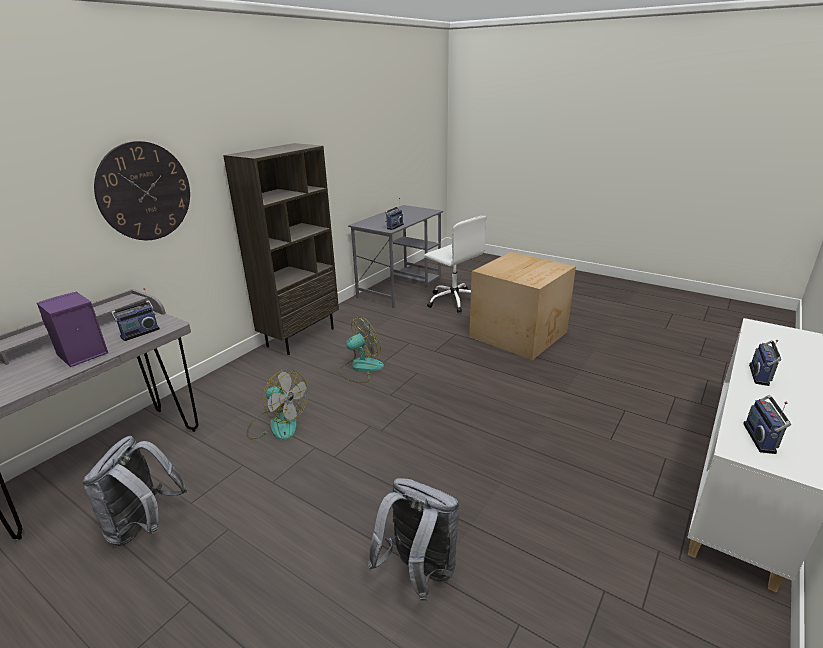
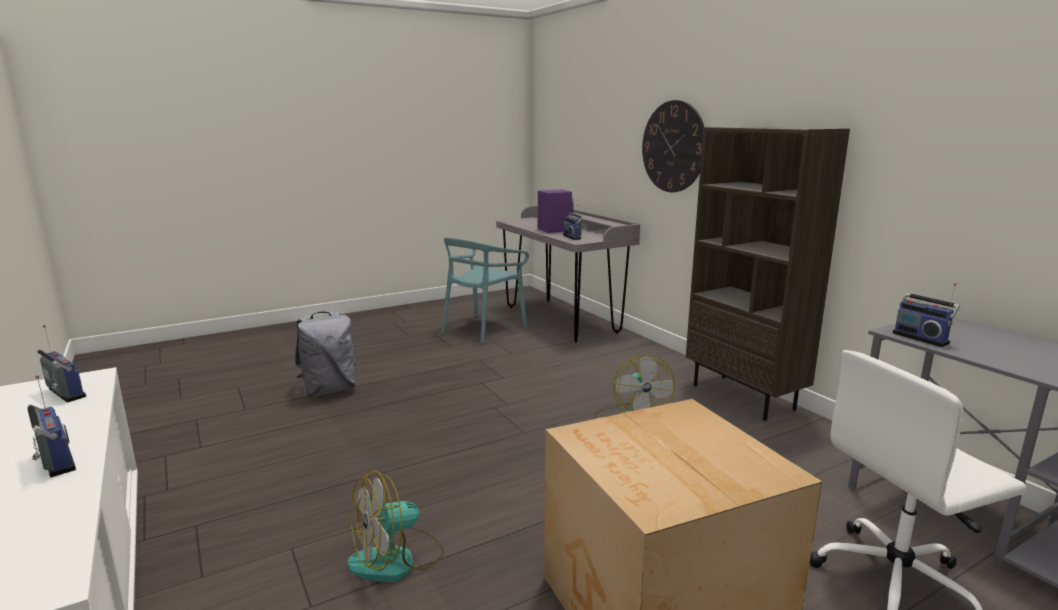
camera: 115 degrees right, 10 degrees down
grey backpack [83,436,187,546] -> turquoise chair [441,238,529,344]
fan [247,369,308,440] -> fan moved to [347,470,444,582]

